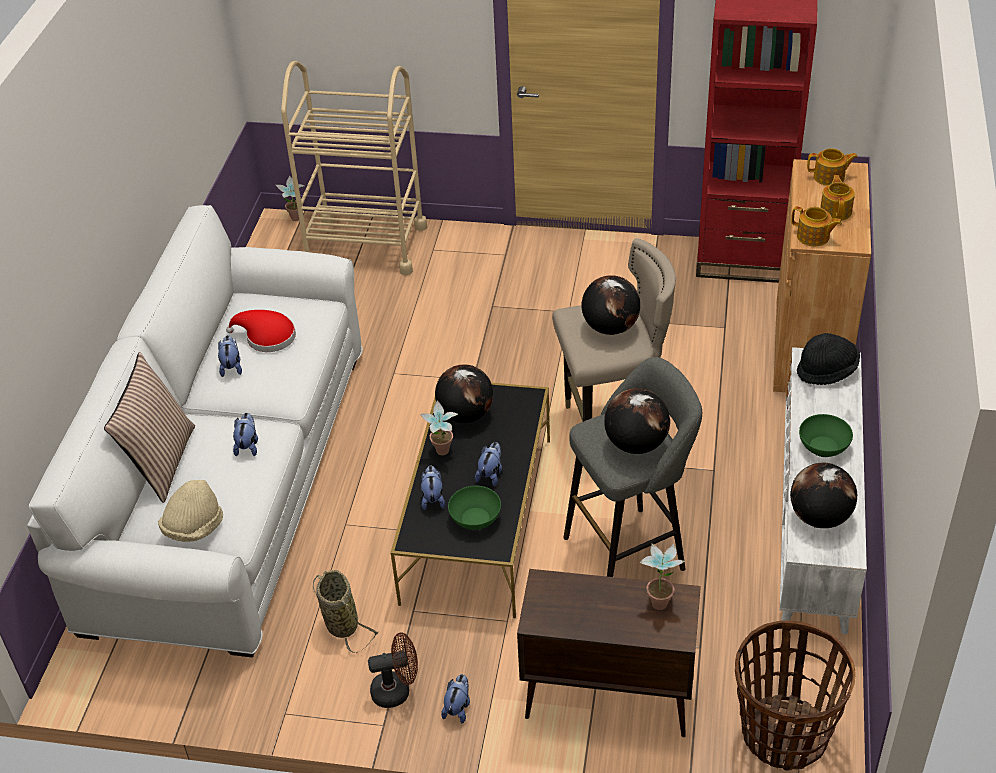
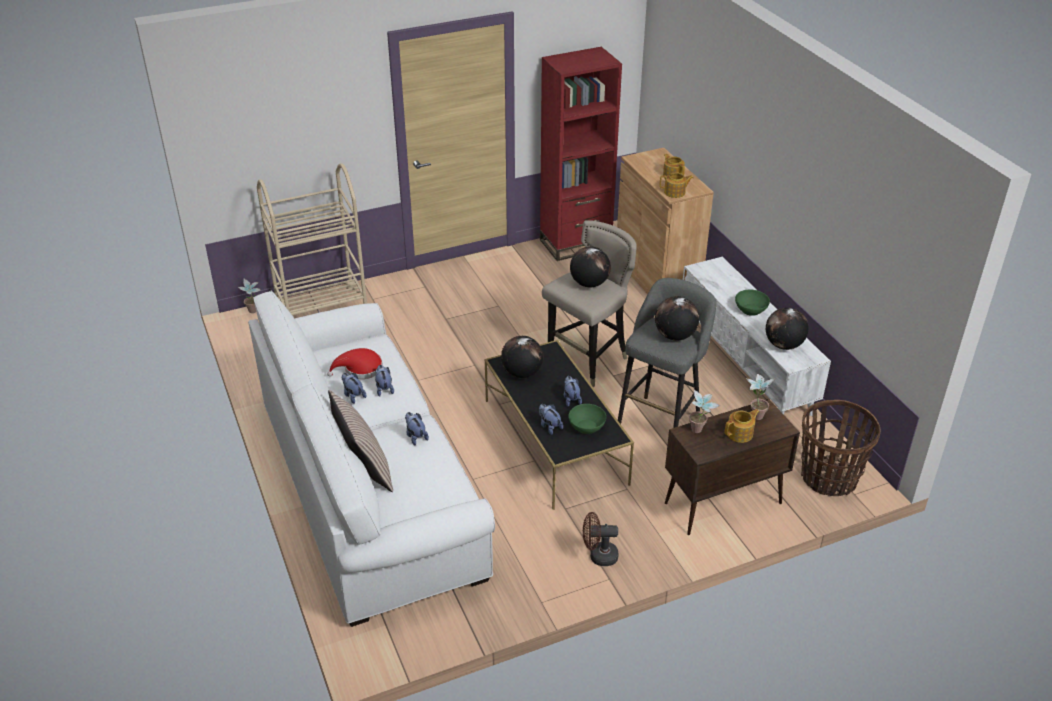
camera: 35 degrees left, 5 degrees down
beige hat [158,480,223,542] -> none
basket [313,570,379,653] -> none
brown fan [368,632,418,708] -> brown fan turned 135 degrees counterclockwise [583,512,619,566]
potted plant [420,401,458,455] -> potted plant moved to [689,390,720,433]
plush toy [441,674,470,723] -> plush toy moved to [375,365,394,397]
black hat [797,333,860,385] -> none
teapot [807,148,858,186] -> teapot moved to [725,409,759,443]

